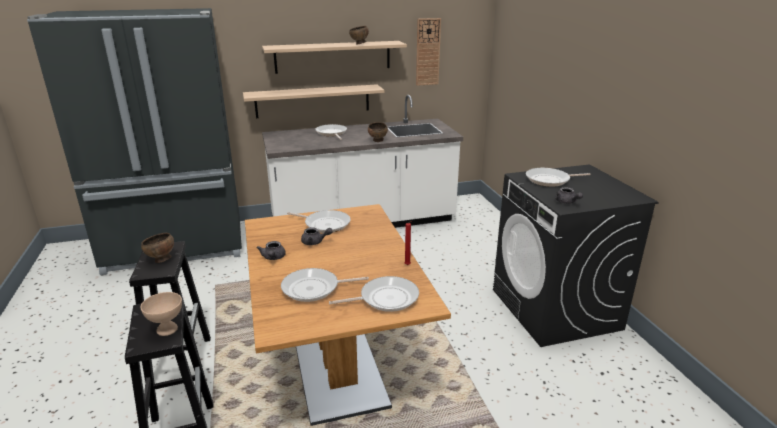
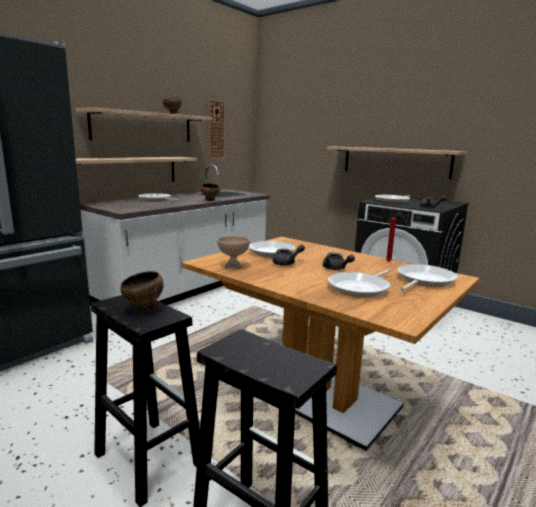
camera: 35 degrees left, 10 degrees down
beige bowl [140,292,182,336] -> beige bowl moved to [217,236,250,269]
grey teapot [257,241,286,260] -> grey teapot moved to [323,253,355,270]
none -> shelf [327,147,467,179]

